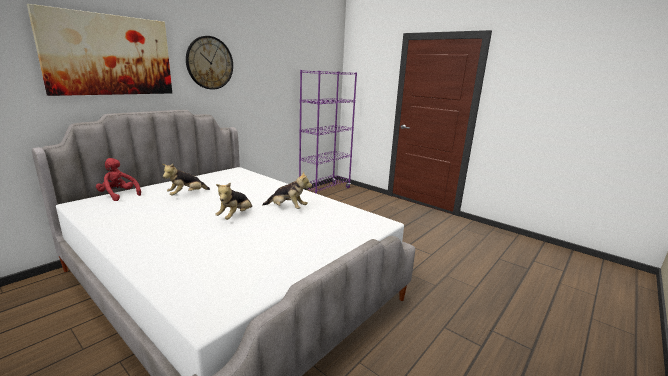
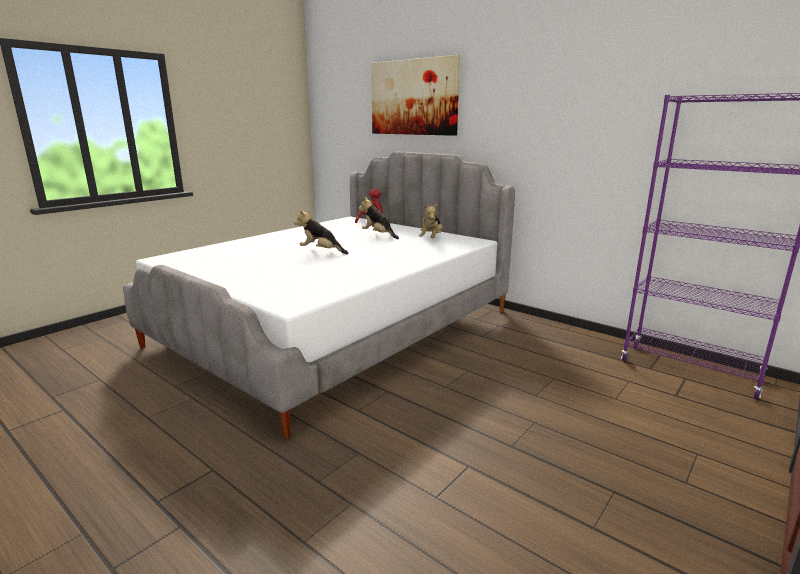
camera: 90 degrees right, 0 degrees up
wall clock [186,36,233,90] -> none
plush toy [262,172,312,209] -> plush toy moved to [419,204,443,238]

